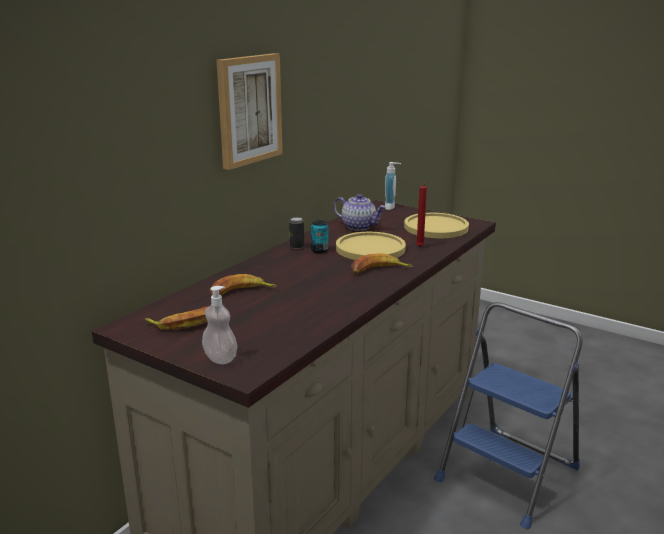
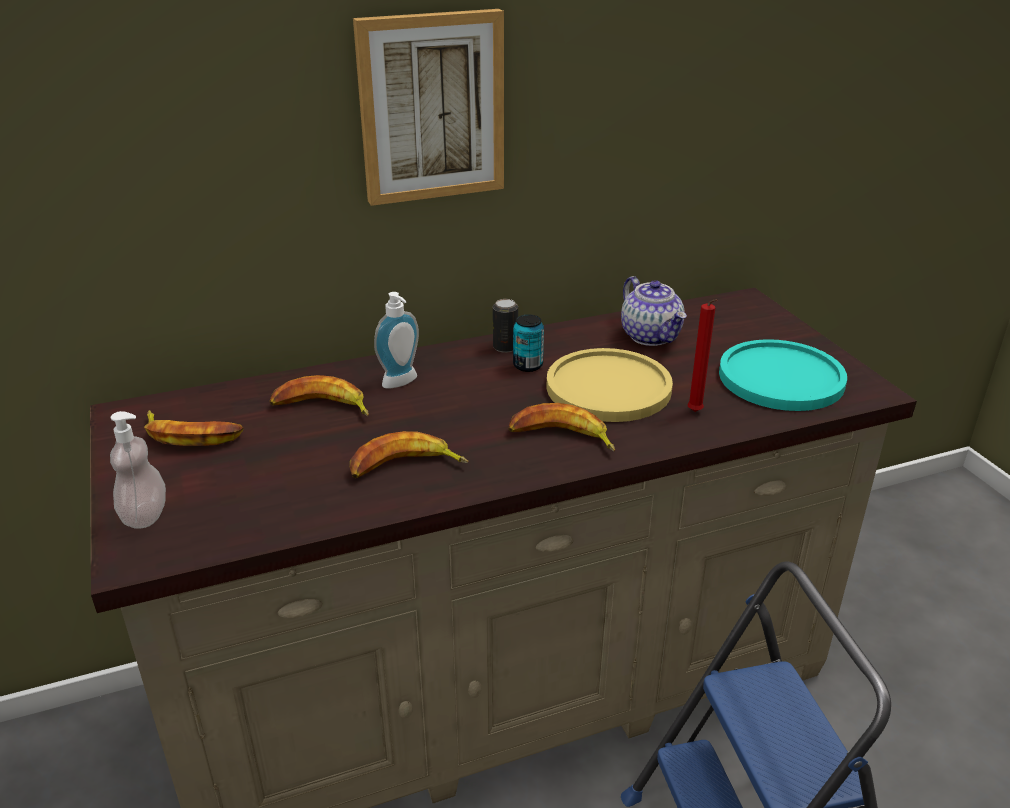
camera: 35 degrees right, 10 degrees up
soap dispenser [385,162,401,210] -> soap dispenser moved to [374,292,419,389]
yellow plate [404,213,469,238] -> turquoise plate [719,339,847,411]
none -> banana [350,431,468,478]

